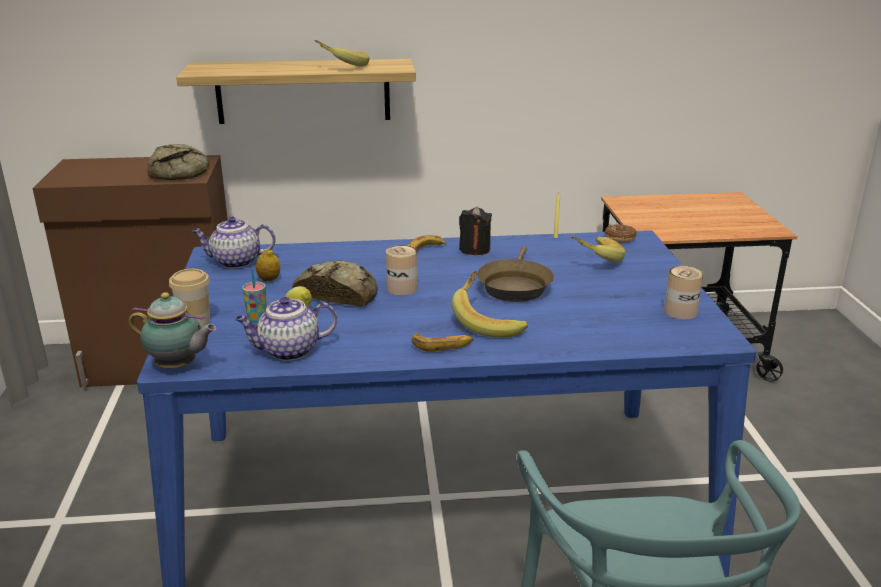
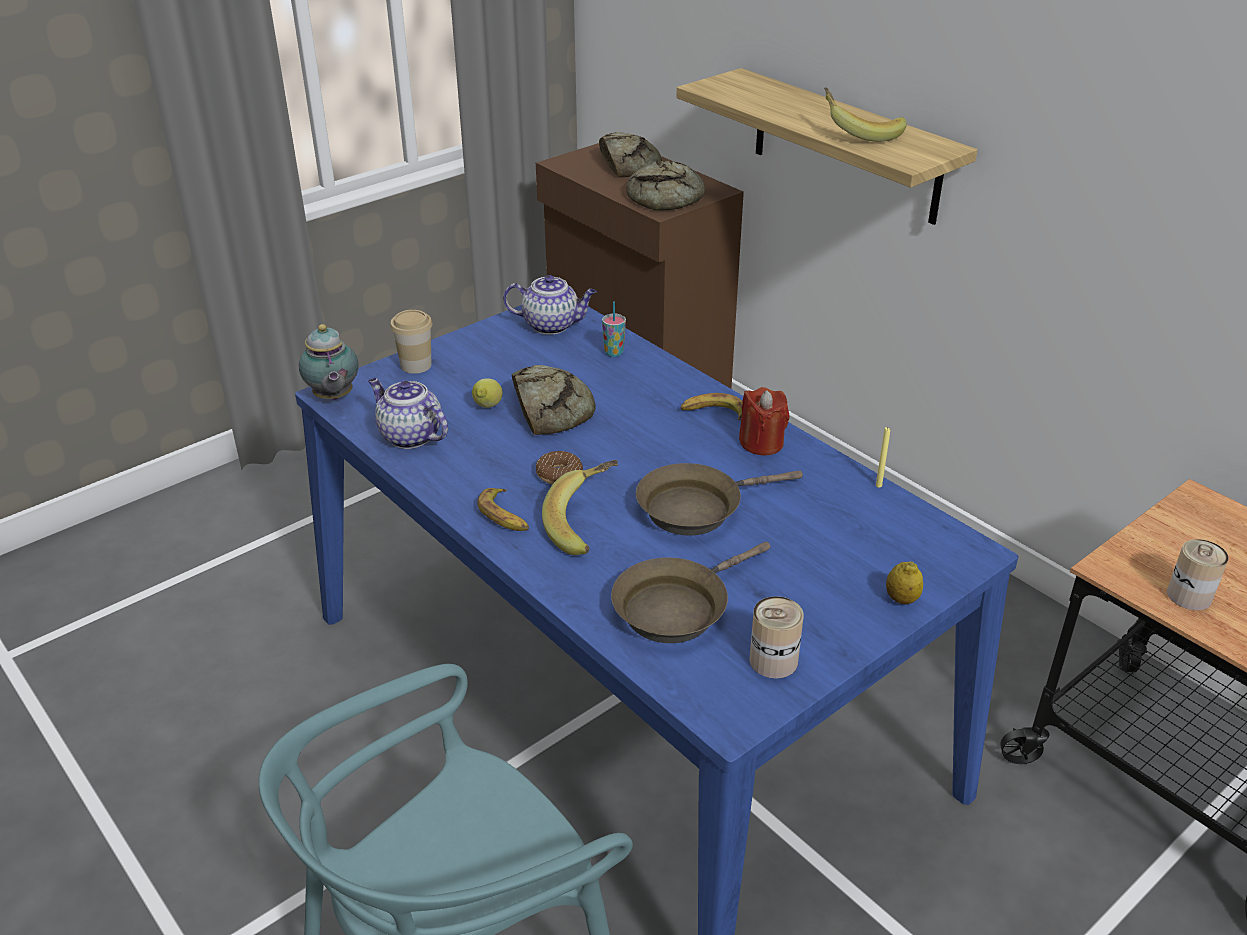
camera: 55 degrees right, 10 degrees up
teapot [192,217,275,268] -> teapot turned 135 degrees clockwise [503,275,597,335]
cup [242,269,266,323] -> cup moved to [602,302,626,357]
lemon [256,249,280,281] -> lemon moved to [886,561,923,605]
can [386,245,418,296] -> can moved to [1167,539,1229,611]
black candle [459,206,492,255] -> red candle [739,387,789,455]
banana [572,236,625,262] -> none
donut [605,224,637,242] -> donut moved to [536,451,583,485]
none -> bread [599,132,662,177]
none -> brown frying pan [611,541,770,643]

